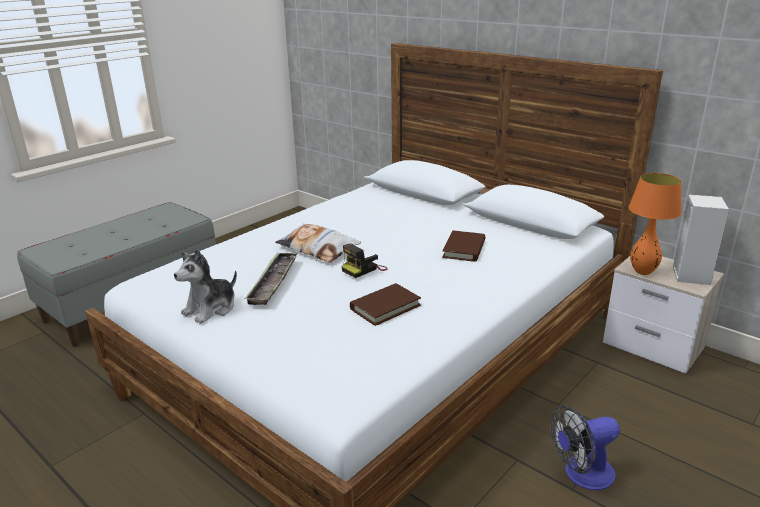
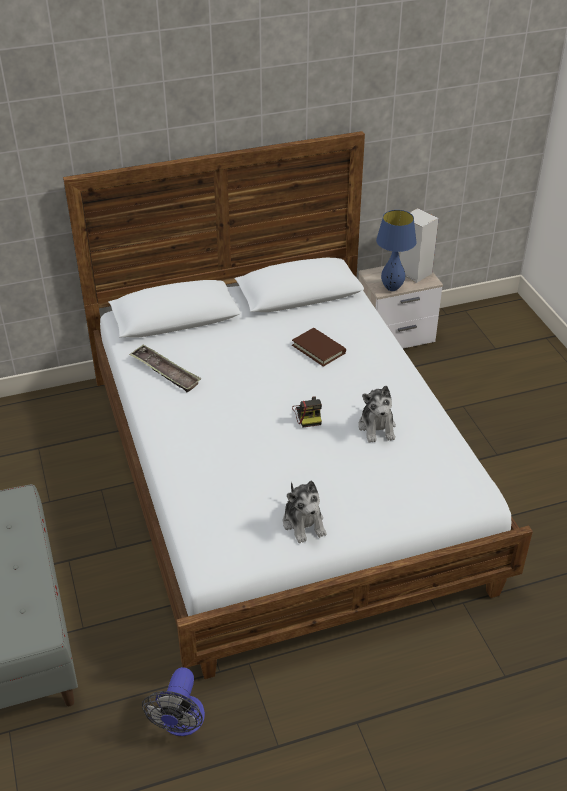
camera: 60 degrees left, 15 degrees up
tray [244,252,298,305] -> tray moved to [129,345,201,392]
pillow [275,224,361,262] -> none
brown book [350,283,421,326] -> plush toy [358,386,396,443]
fan [551,405,620,490] -> fan moved to [142,667,205,736]
orange table lamp [629,173,682,275] -> blue table lamp [376,210,417,291]

